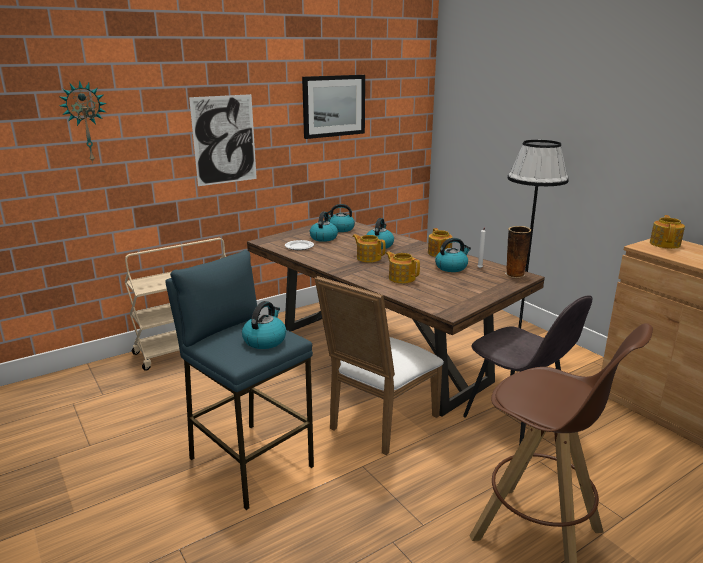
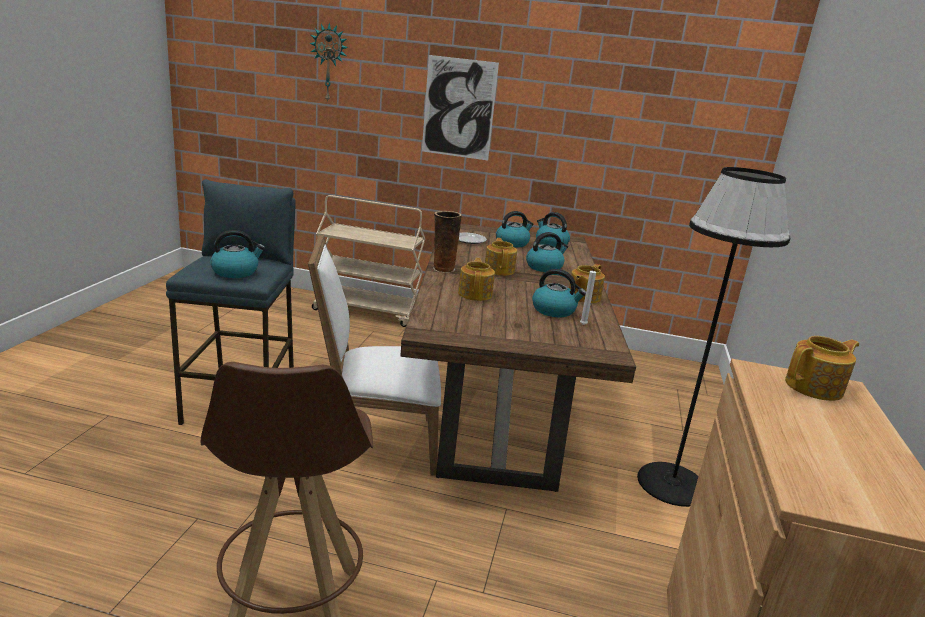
camera: 45 degrees right, 0 degrees up
picture [302,75,365,139] -> none
grey chair [463,295,592,445] -> none
vase [505,226,531,278] -> vase moved to [433,211,462,273]

